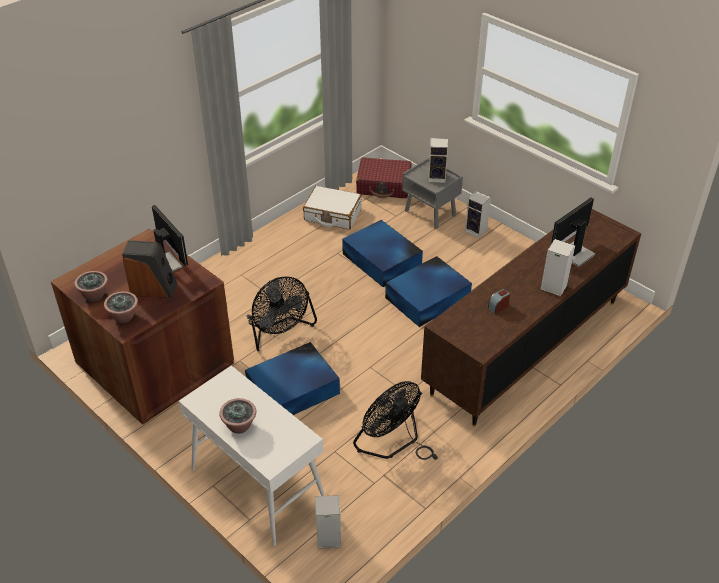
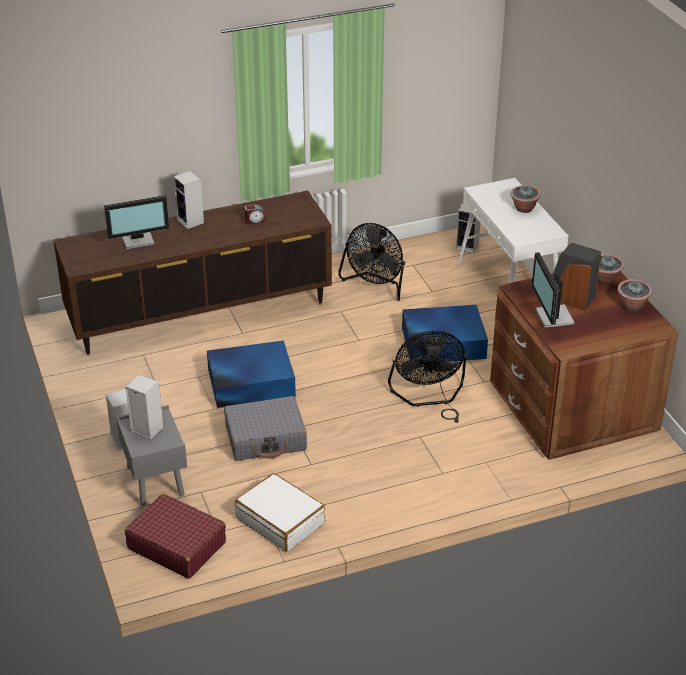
camera: 155 degrees left, 5 degrees down
blue storage box [342,220,423,287] -> grey suitcase [224,396,307,461]
black fan [353,381,438,460] -> black fan turned 45 degrees clockwise [338,223,405,301]

